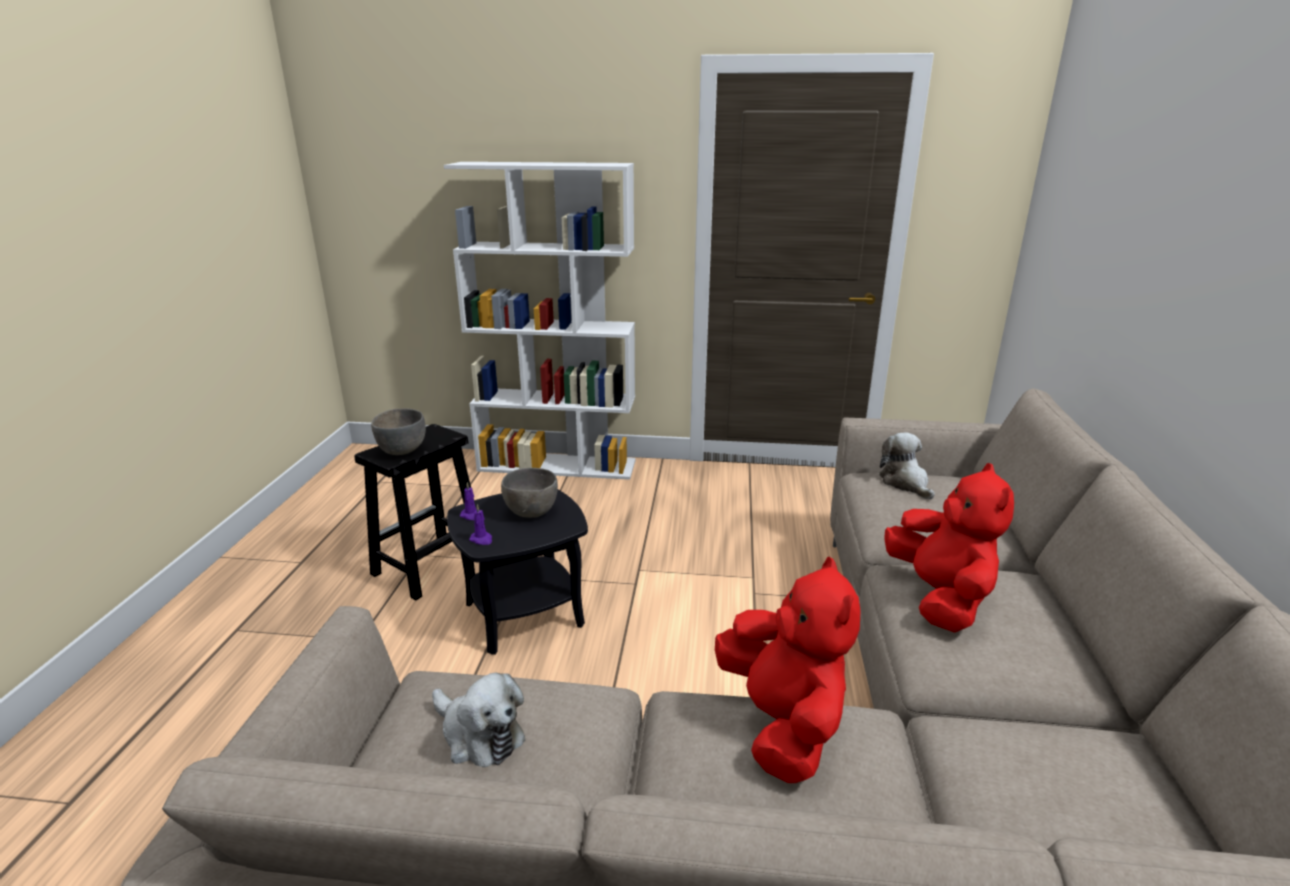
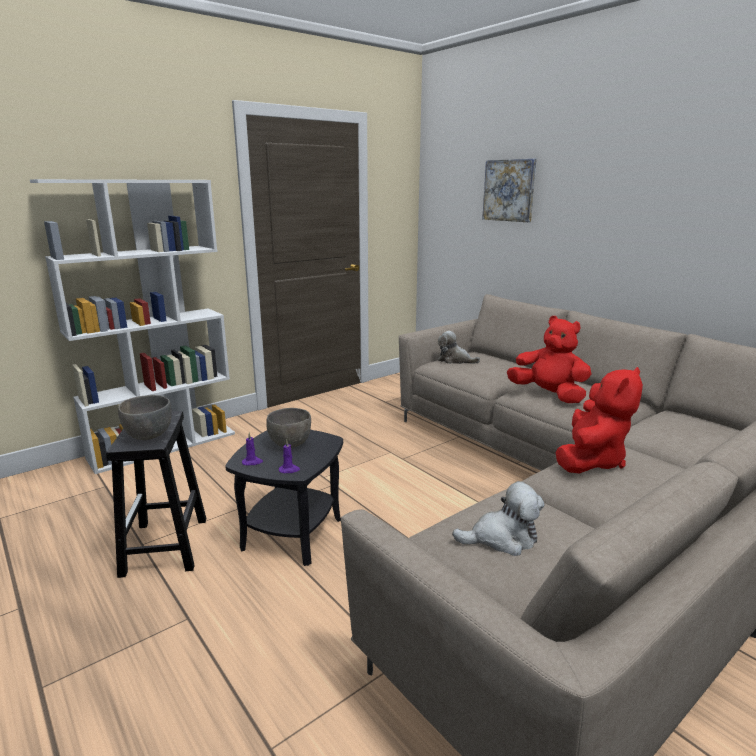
camera: 45 degrees left, 5 degrees down
red plush toy [715,557,861,783] -> red plush toy turned 90 degrees clockwise [556,367,643,473]
none -> picture [482,159,537,222]

